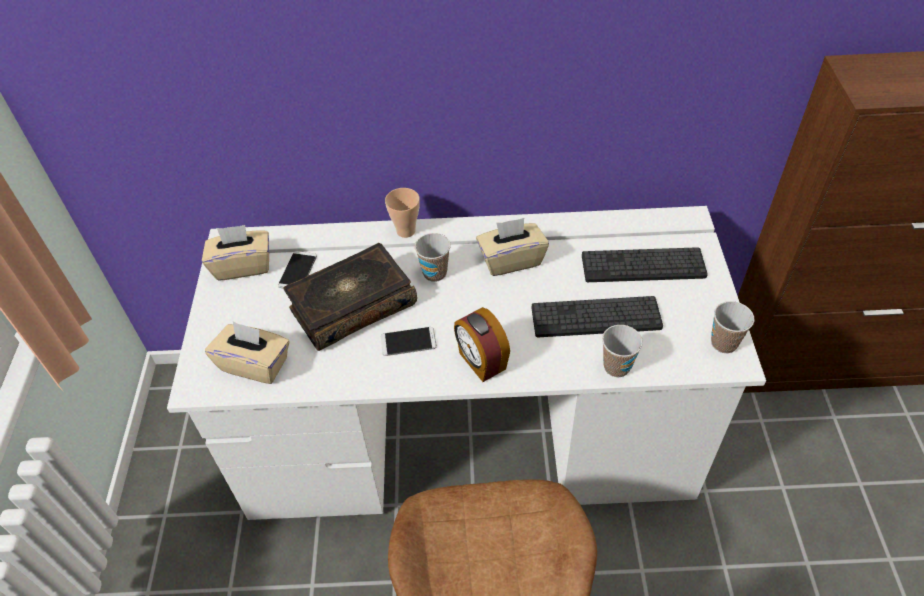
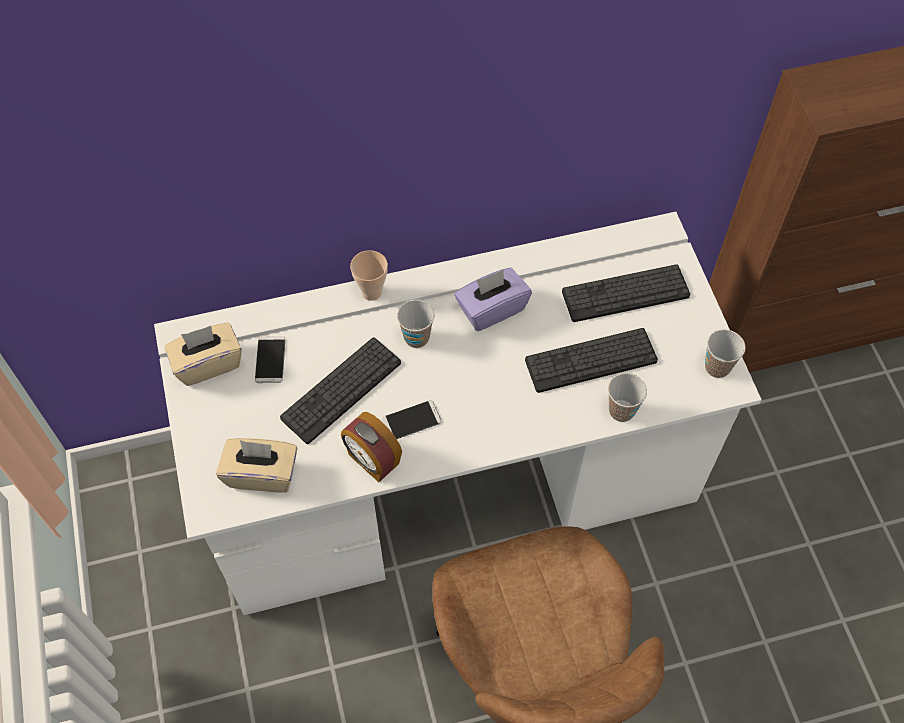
camera: 15 degrees left, 10 degrees up
book [284,243,417,351] -> keyboard [280,337,401,444]
alarm clock [454,307,510,382] -> alarm clock moved to [341,412,402,482]
beige tissue box [476,218,549,276] -> purple tissue box [454,268,532,331]

